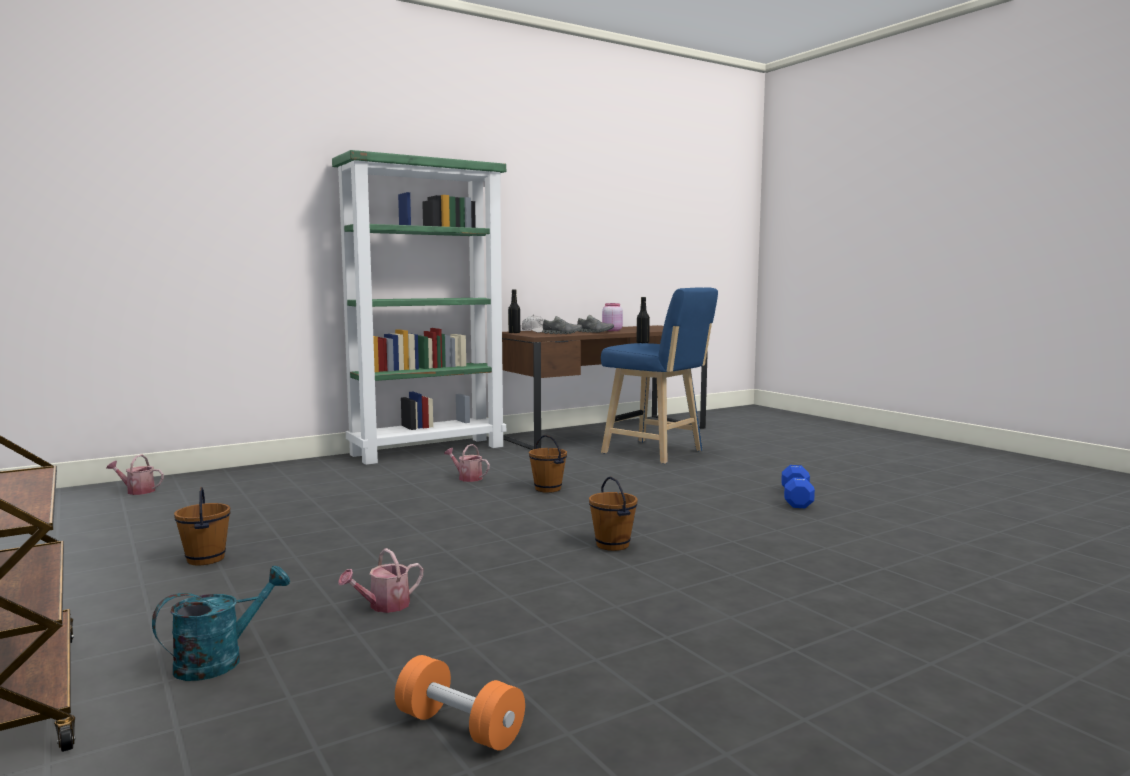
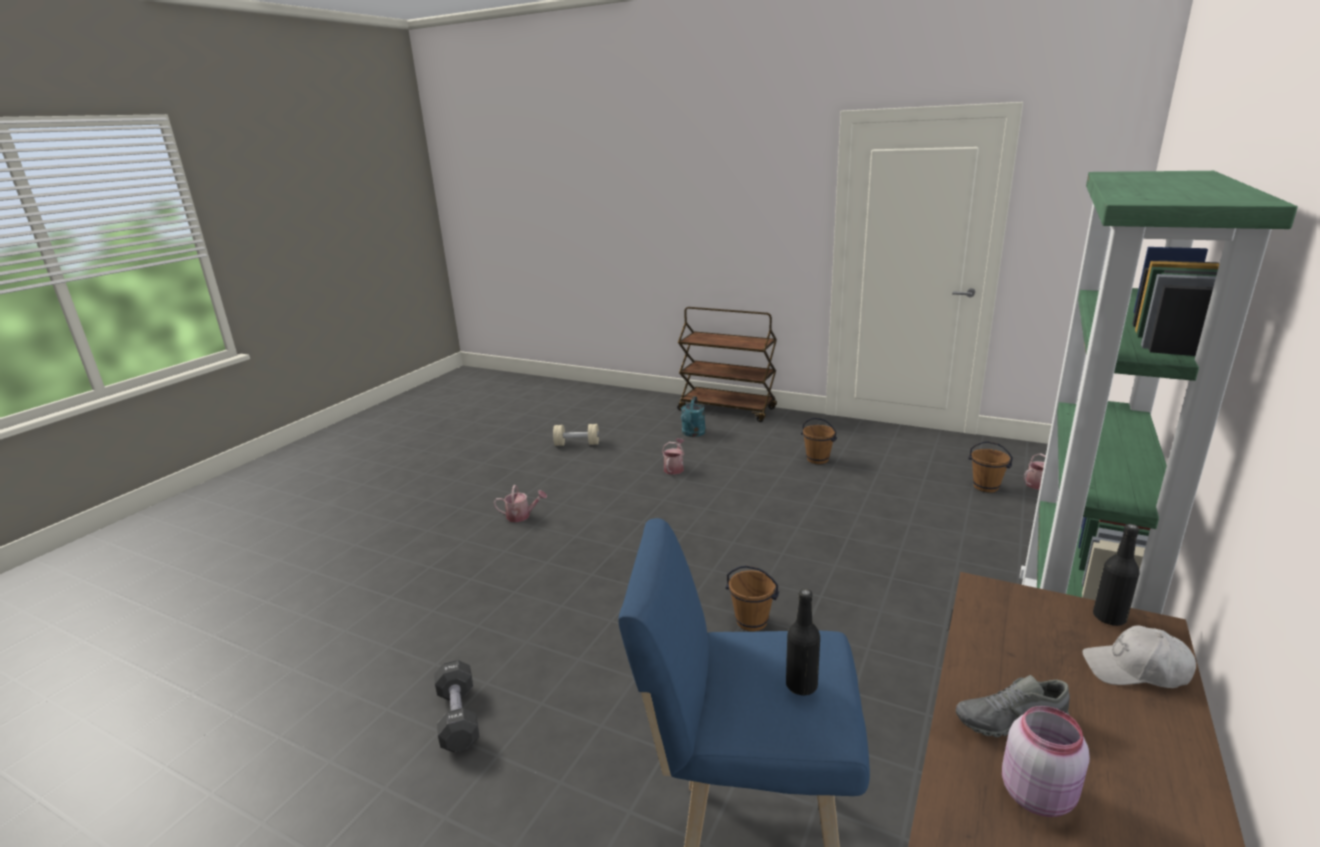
camera: 150 degrees right, 15 degrees up
orange dumbbell [395,655,525,751] -> beige dumbbell [553,424,599,446]
watering can [444,444,490,482] -> watering can moved to [494,485,547,522]
grey shoe [542,316,582,334] -> none
brown bucket [589,476,638,551] -> brown bucket moved to [968,441,1013,493]
blue dumbbell [781,465,815,508] -> black dumbbell [434,660,479,753]

